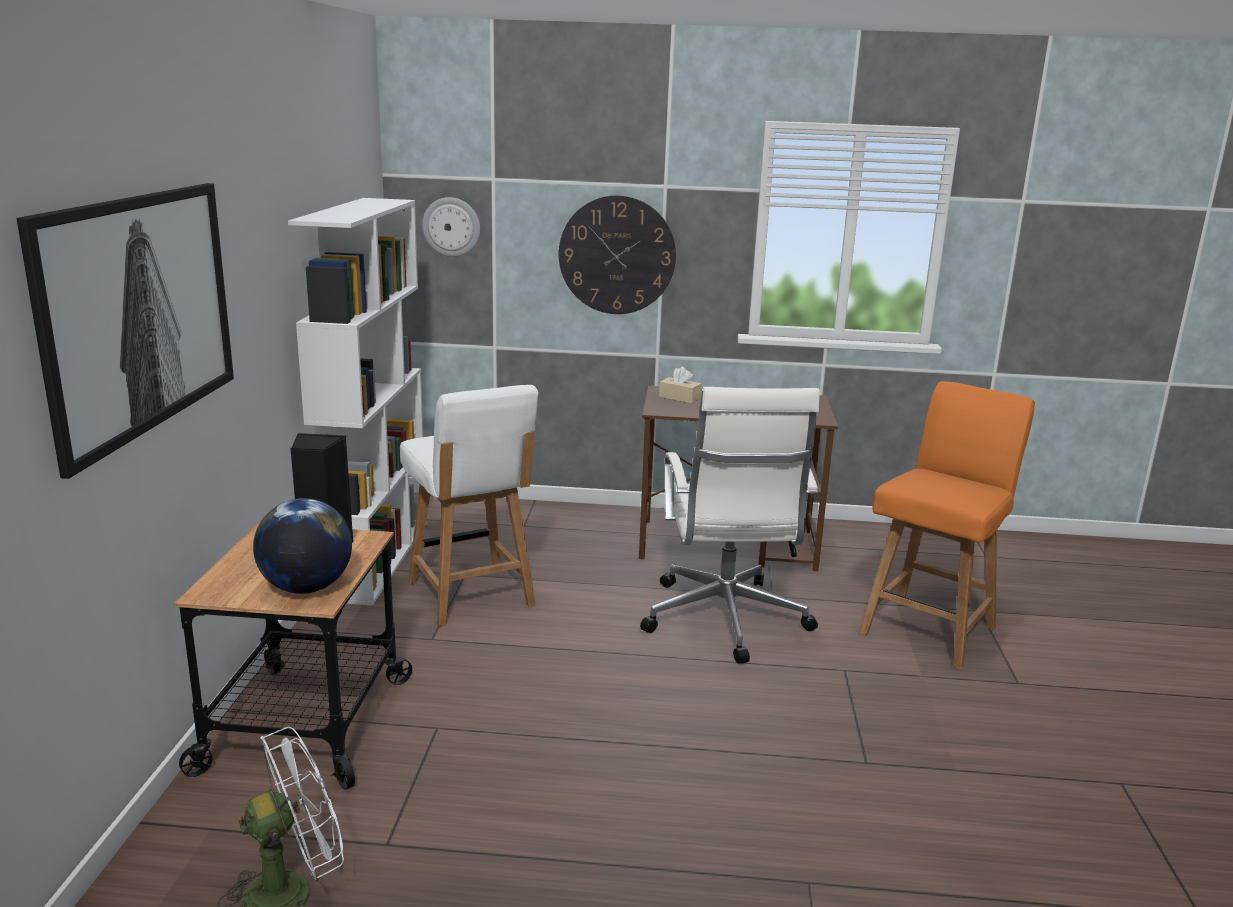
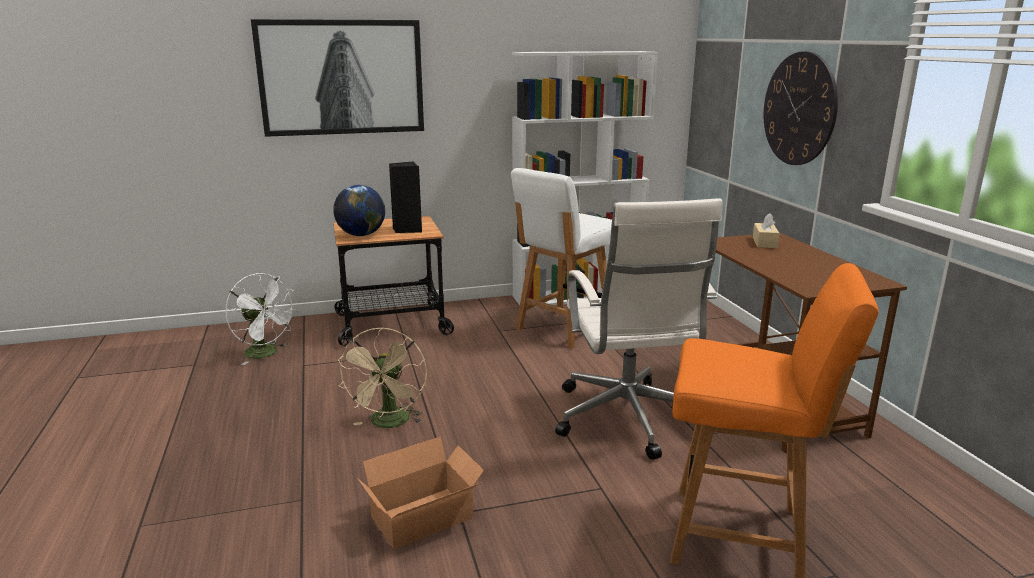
camera: 70 degrees right, 0 degrees up
wall clock [422,197,480,257] -> none
white office chair [640,387,820,664] -> white office chair turned 75 degrees counterclockwise [555,198,723,460]
none -> beige fan [338,327,427,428]
none -> cardboard box [357,436,484,549]

